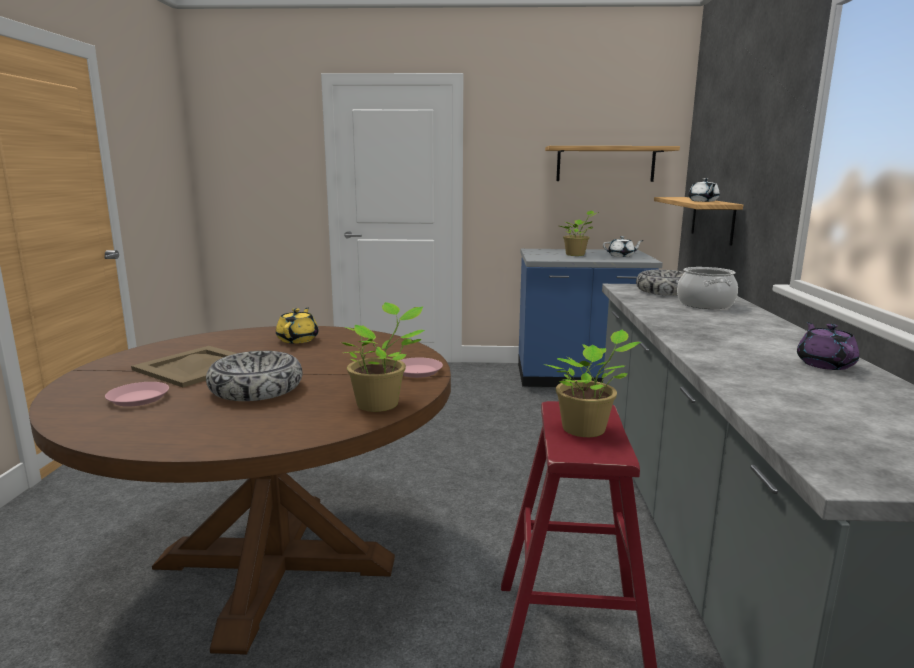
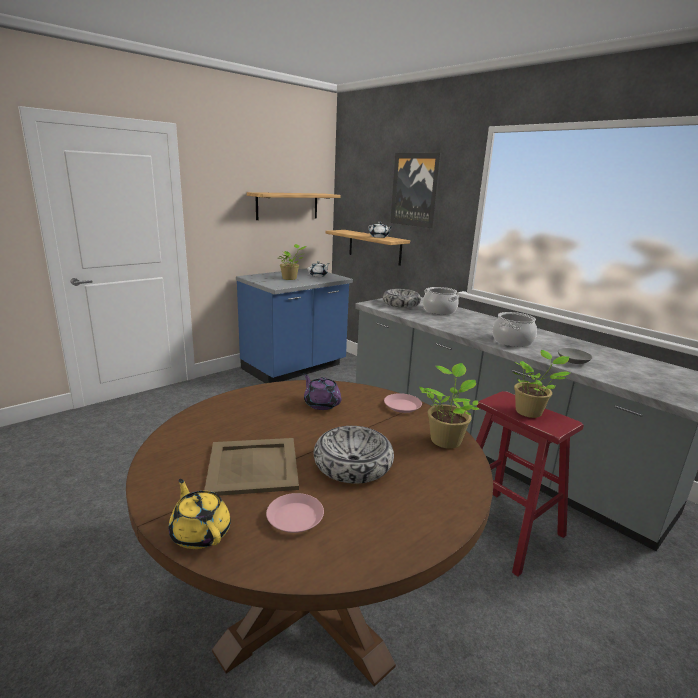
camera: 45 degrees left, 5 degrees up
yellow teapot [276,308,318,344] -> yellow teapot moved to [169,479,231,549]
purple teapot [797,322,859,370] -> purple teapot moved to [304,373,342,410]
none -> picture [390,153,441,228]
none -> cooking pot [492,312,537,347]
none -> grey bowl [558,348,592,364]

